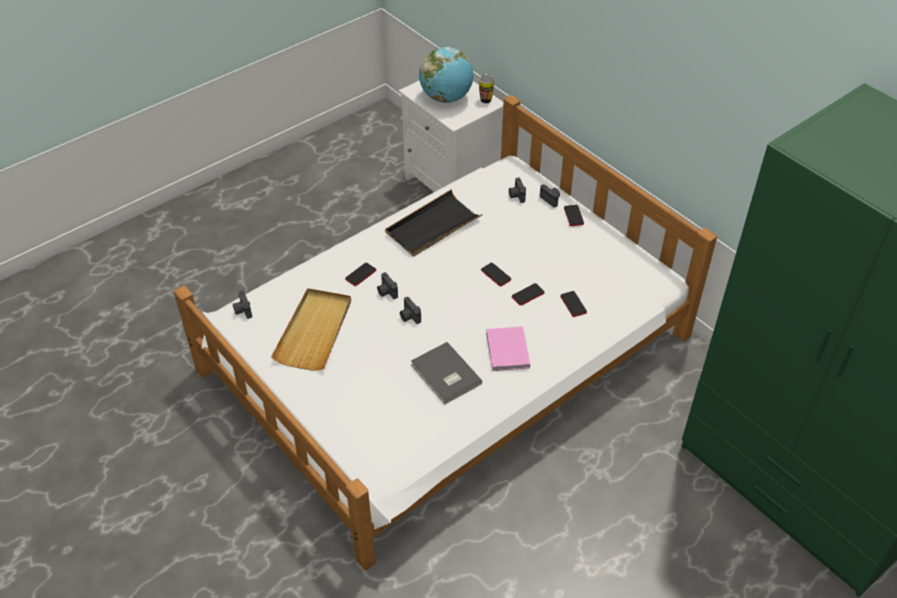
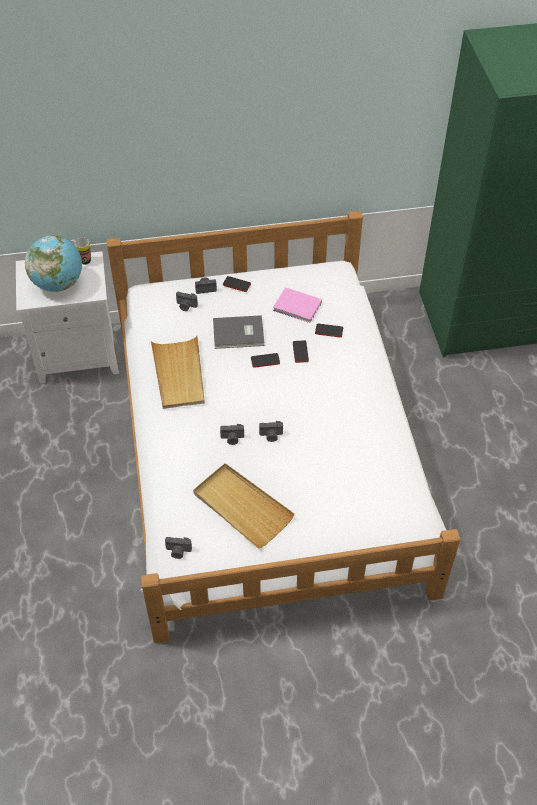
camera: 60 degrees left, 5 degrees up
phone [345,262,376,286] -> none
black tray [385,189,483,257] -> beige tray [151,336,205,409]
grey book [411,342,482,404] -> grey book moved to [213,315,264,349]
pink book [486,326,530,371] -> pink book moved to [273,287,322,323]

